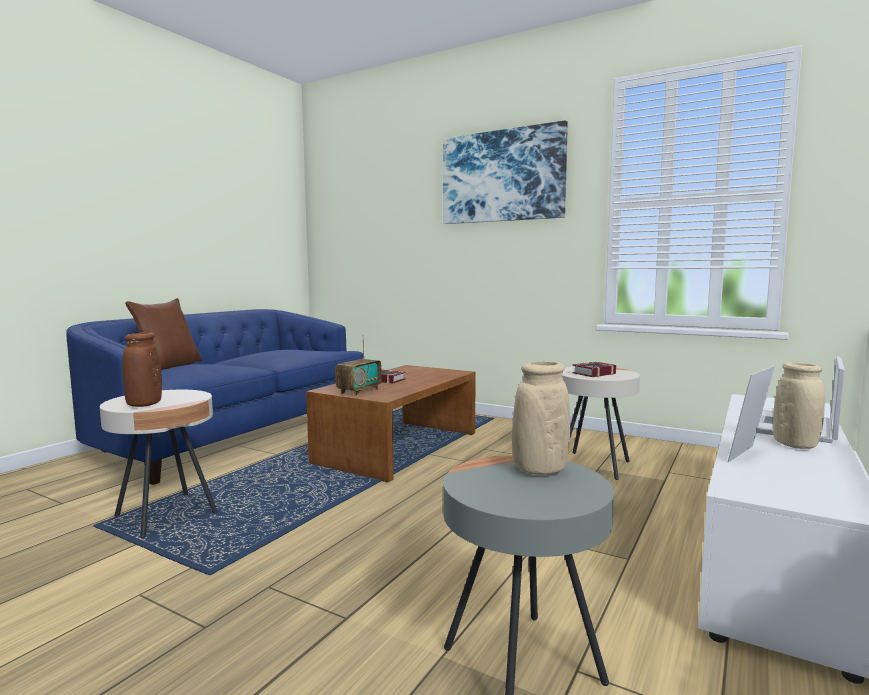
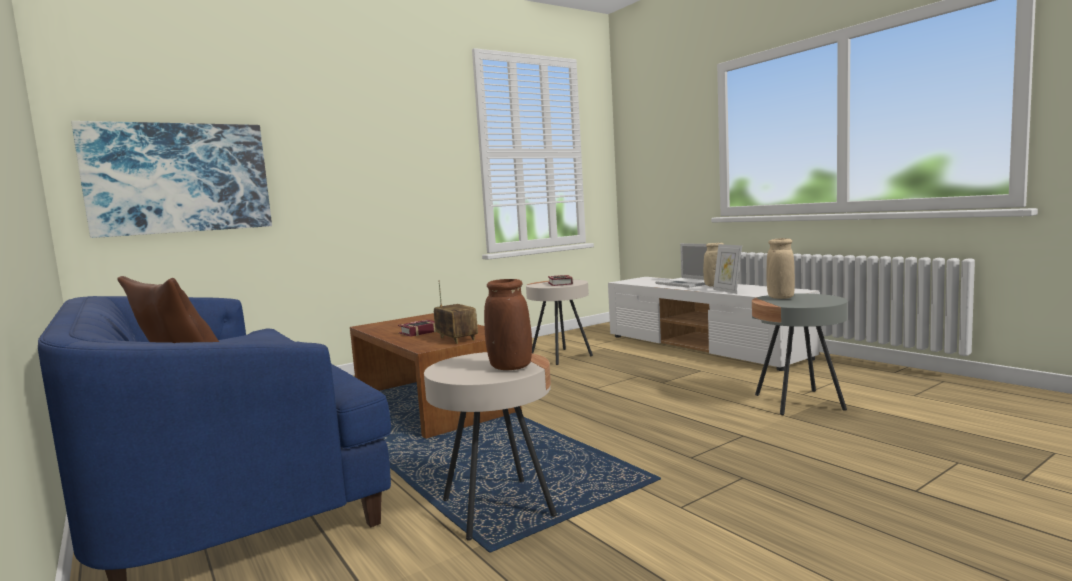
camera: 65 degrees left, 0 degrees up
picture [443,120,568,224] -> picture moved to [71,121,272,238]

